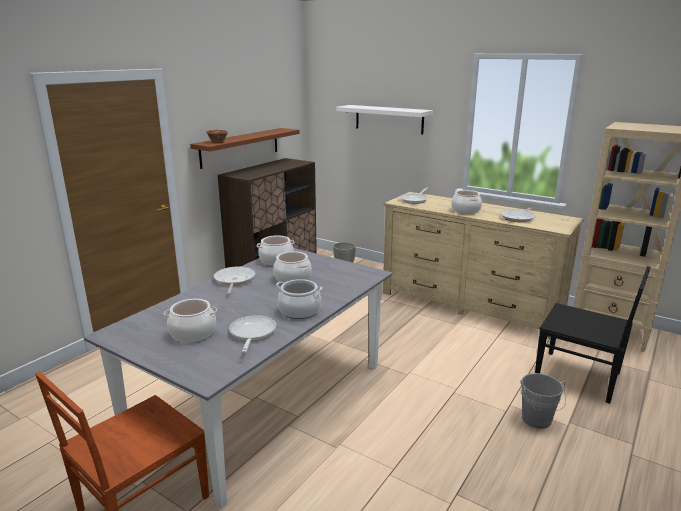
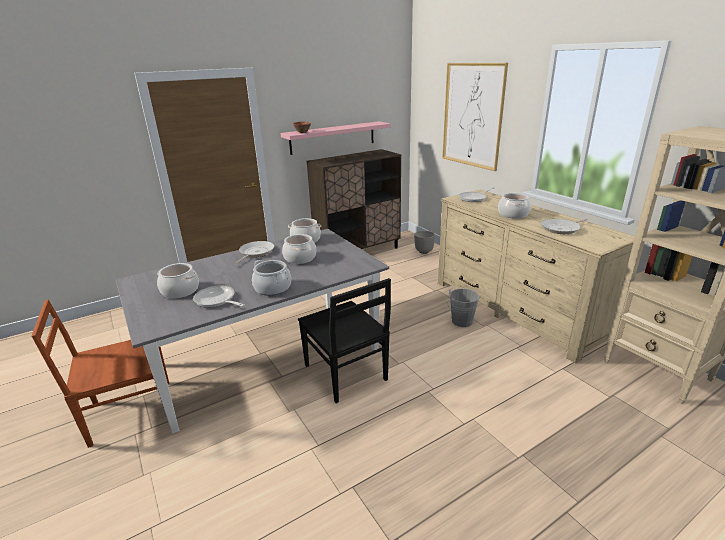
camera: 25 degrees right, 5 degrees up
brown shelf [190,128,299,169] -> pink shelf [280,121,391,155]
frying pan [229,315,276,353] -> frying pan turned 75 degrees counterclockwise [193,285,245,308]
white shelf [336,105,433,134] -> picture [442,63,508,171]
grey bucket [521,373,566,429] -> grey bucket moved to [448,288,481,327]
black chair [535,266,651,404] -> black chair moved to [298,278,391,403]

